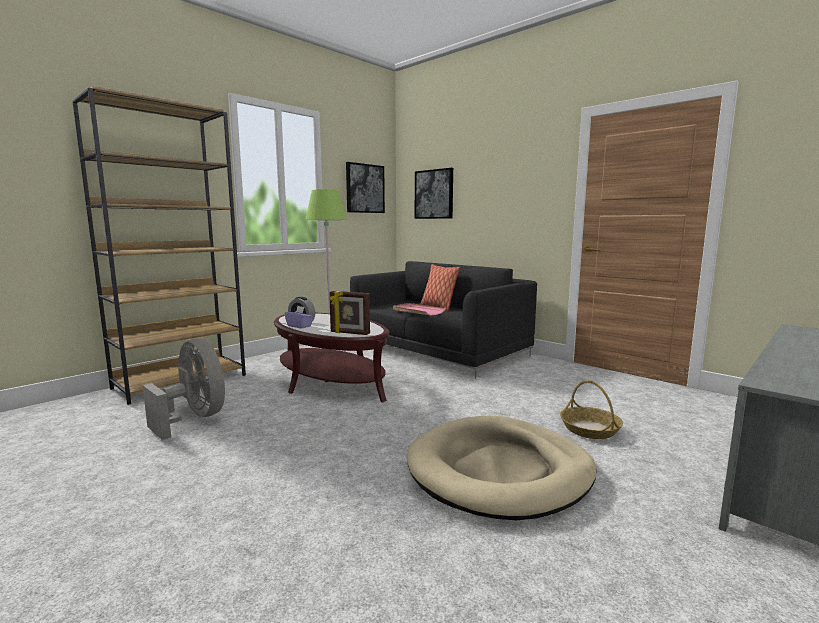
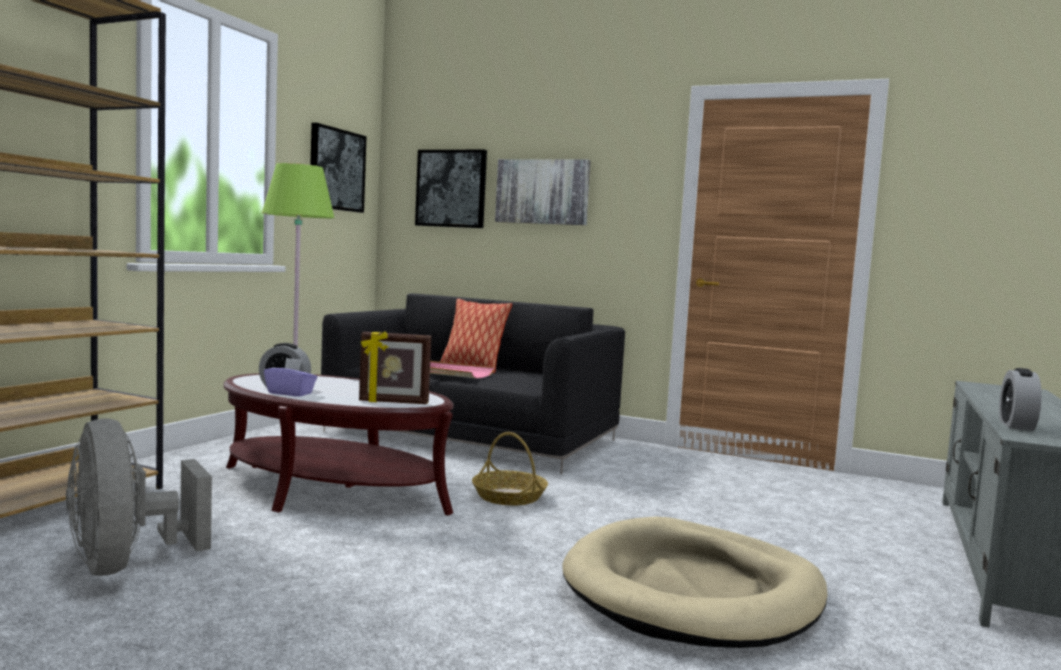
camera: 20 degrees left, 5 degrees down
grey fan [143,339,225,440] -> grey fan turned 150 degrees counterclockwise [66,418,212,576]
basket [560,380,623,439] -> basket moved to [472,432,548,506]
none -> picture [495,159,591,225]
none -> alarm clock [999,368,1042,431]

